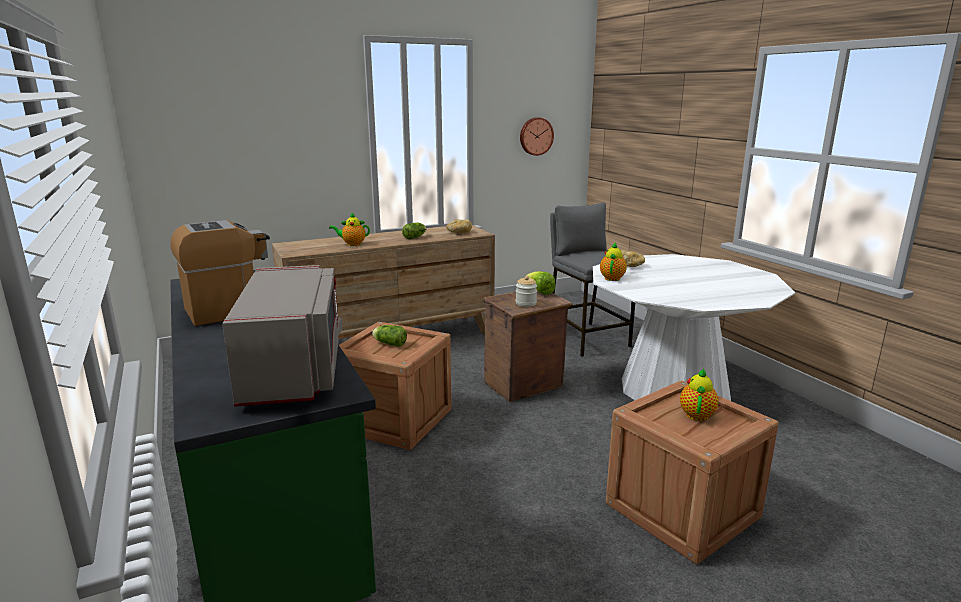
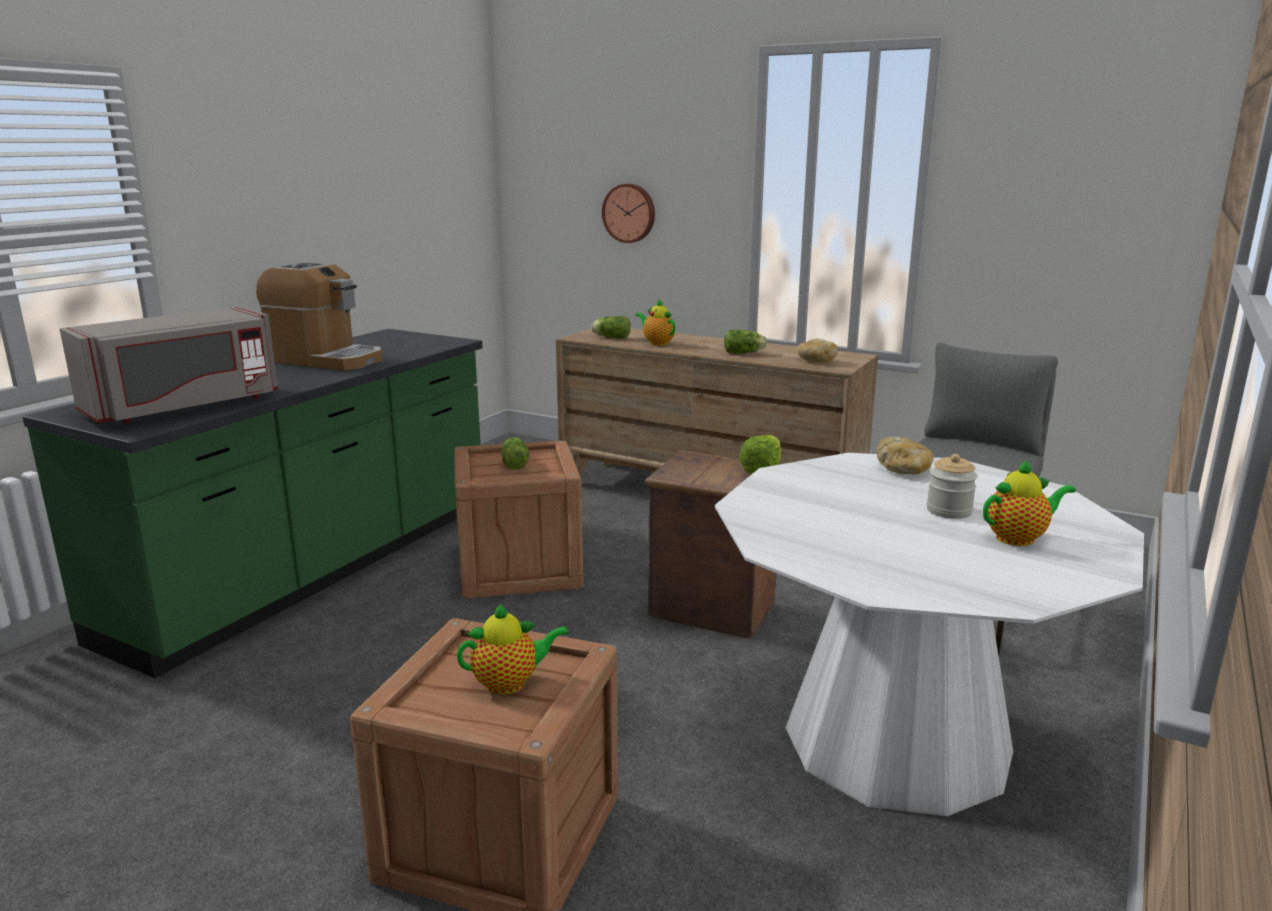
camera: 55 degrees right, 0 degrees up
jar [516,276,537,307] -> jar moved to [927,454,978,519]
wall clock [520,117,554,156] -> wall clock moved to [602,184,655,243]
teapot [600,242,627,281] -> teapot moved to [983,459,1076,546]
none -> lettuce [591,316,631,338]

